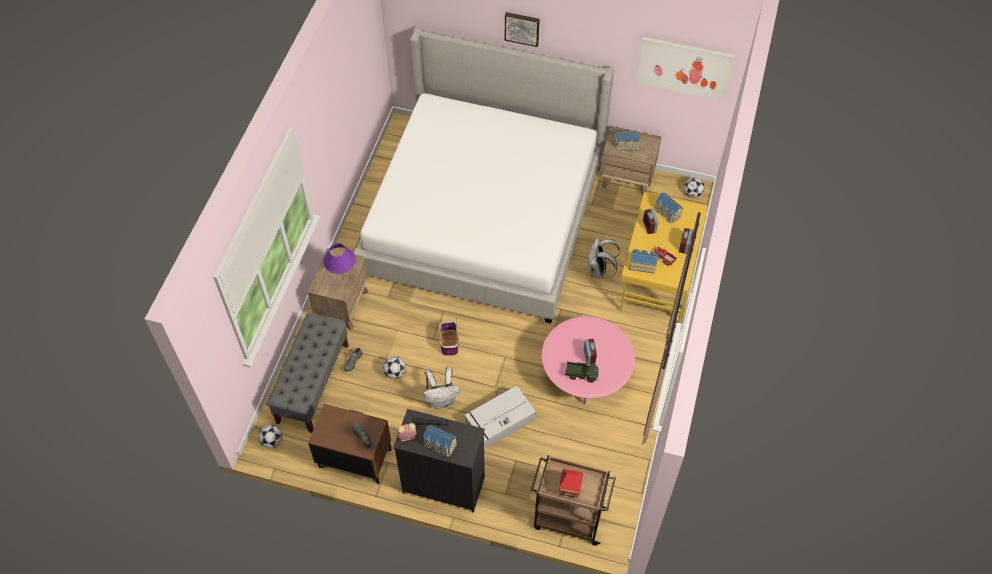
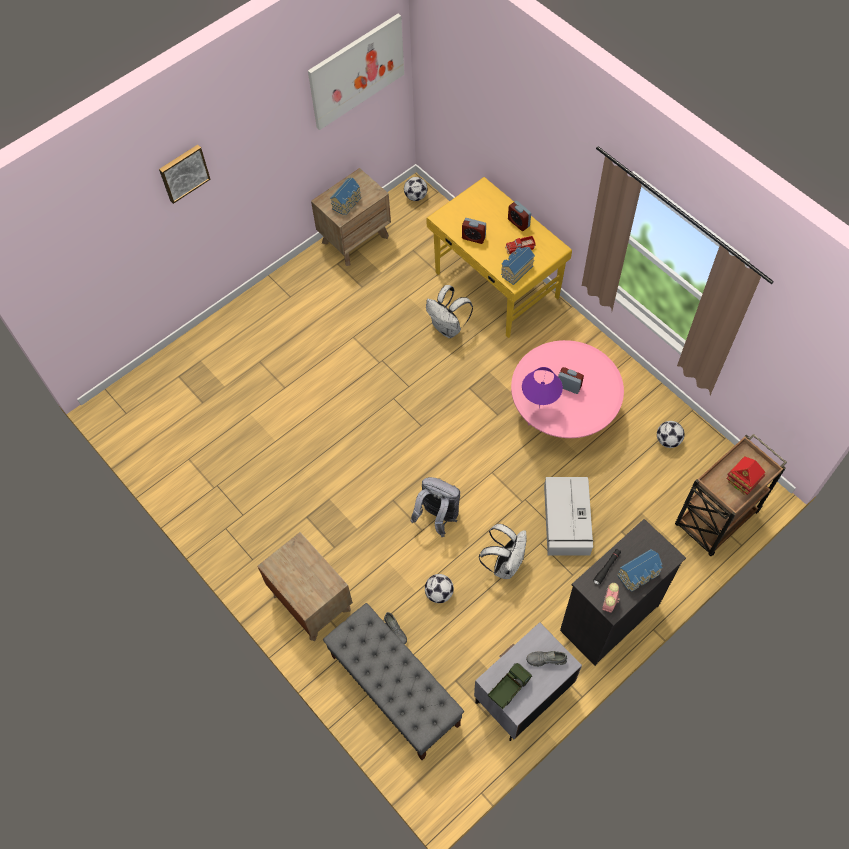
camera: 55 degrees left, 5 degrees up
football [258,425,282,448] -> football moved to [657,421,685,448]
brown nightstand [308,404,391,484] -> grey nightstand [474,622,582,741]
purple table lamp [323,243,356,279] -> purple table lamp moved to [522,367,563,408]
bed [354,28,614,323] -> none
basket [438,318,459,356] -> grey backpack [410,477,460,537]
toy truck [565,361,599,383] -> toy truck moved to [488,663,532,709]
toy house [654,193,683,223] -> none

